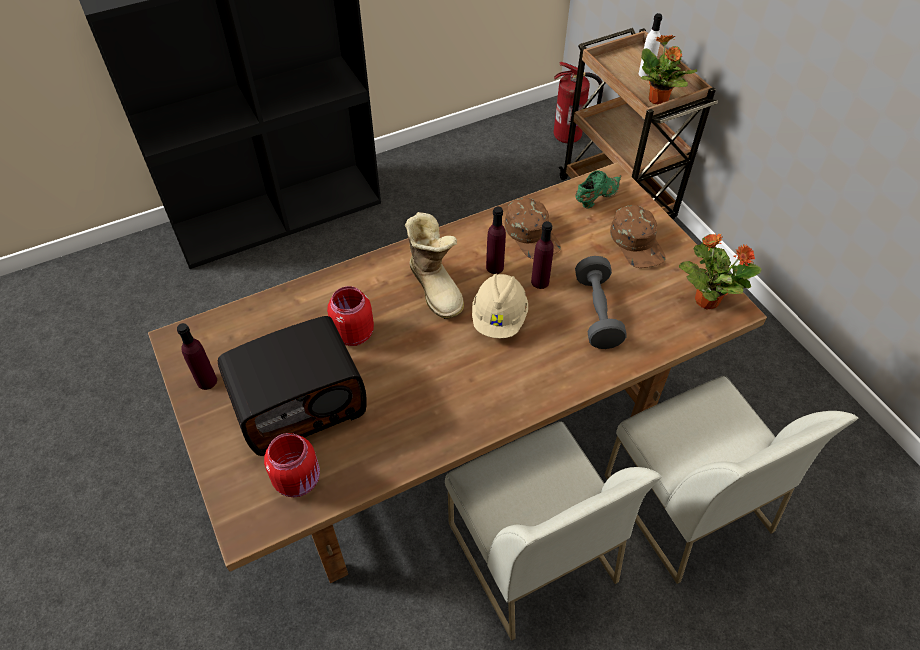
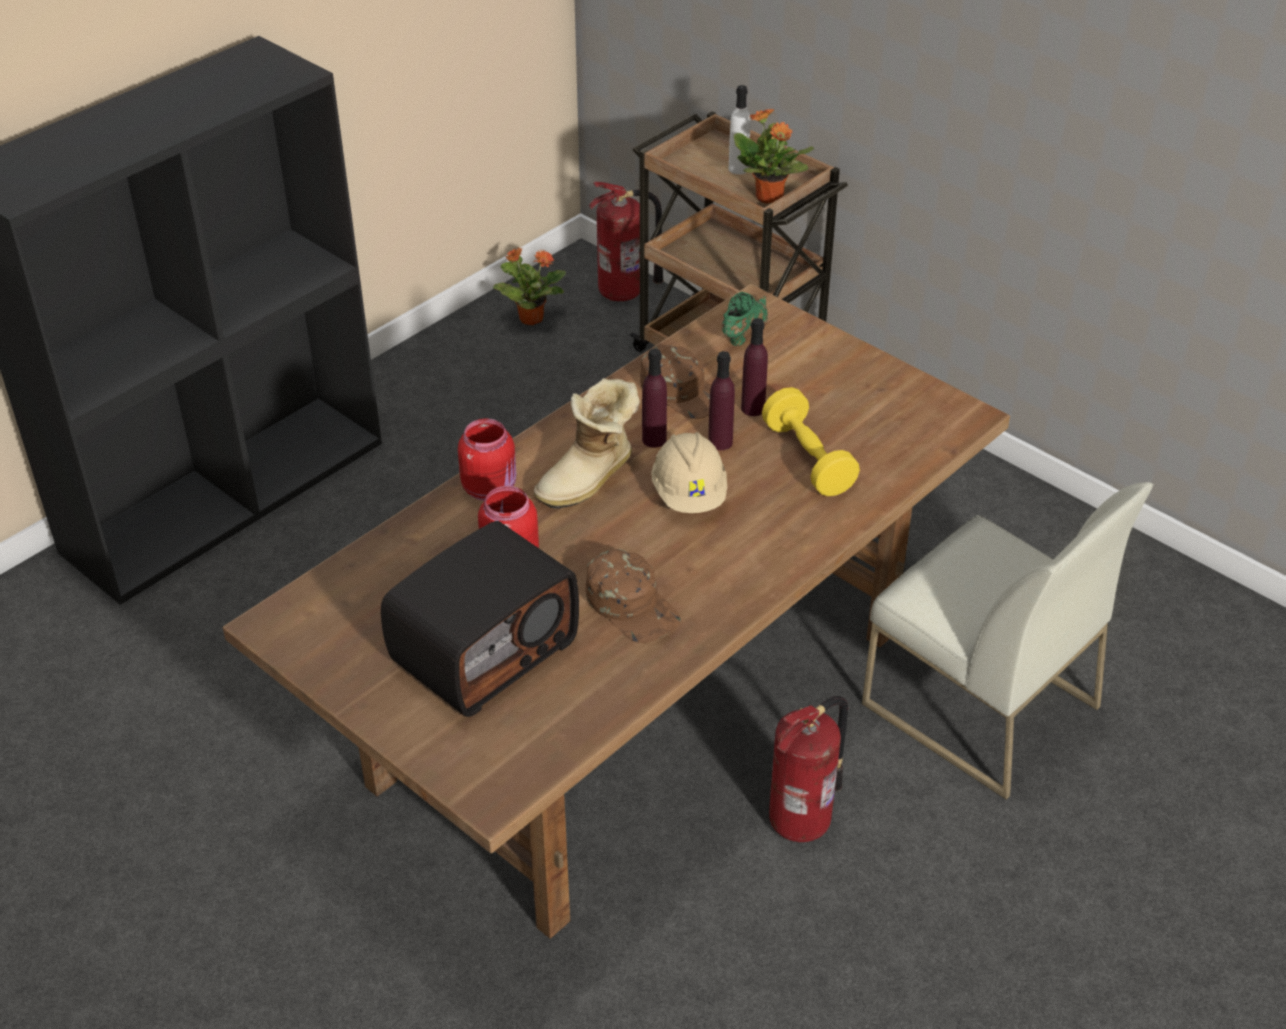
camera: 20 degrees left, 10 degrees down
purple bottle [177,323,217,390] -> purple bottle moved to [741,318,768,416]
red jar [264,433,320,497] -> red jar moved to [458,419,516,501]
boot [405,212,464,319] -> boot turned 90 degrees clockwise [534,378,640,509]
white chair [445,421,661,641] -> fire extinguisher [769,696,848,842]
grey dumbbell [575,256,627,349] -> yellow dumbbell [762,387,860,496]
brown cap [610,205,666,268] -> brown cap moved to [585,549,681,643]
potted plant [679,233,762,310] -> potted plant moved to [493,247,566,325]

